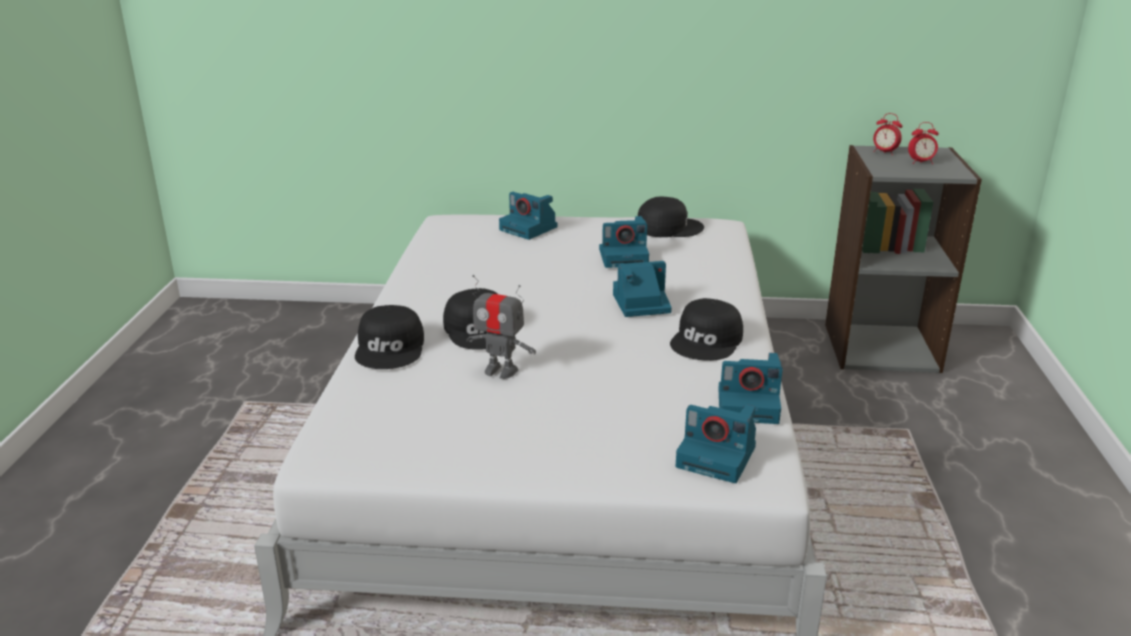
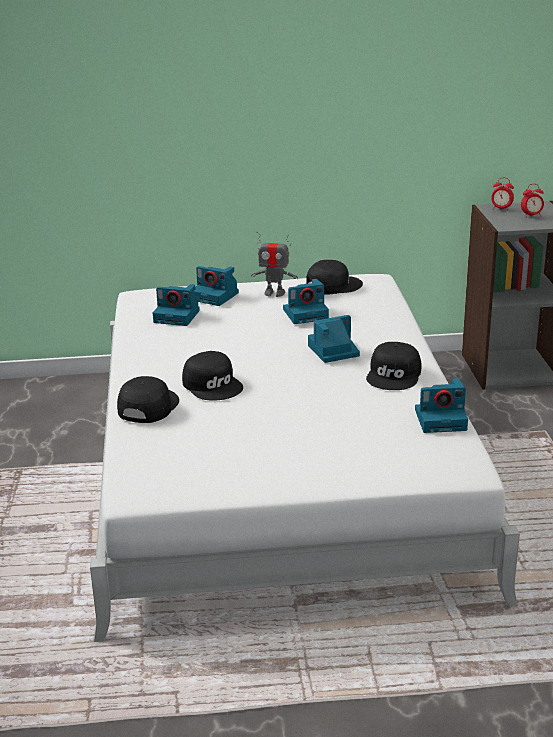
camera: 10 degrees left, 0 degrees up
black cap [355,305,424,369] -> black cap turned 150 degrees counterclockwise [117,376,179,423]
toy robot [466,275,536,379] -> toy robot moved to [251,231,298,297]
camera [675,405,756,483] -> camera moved to [153,284,200,326]

